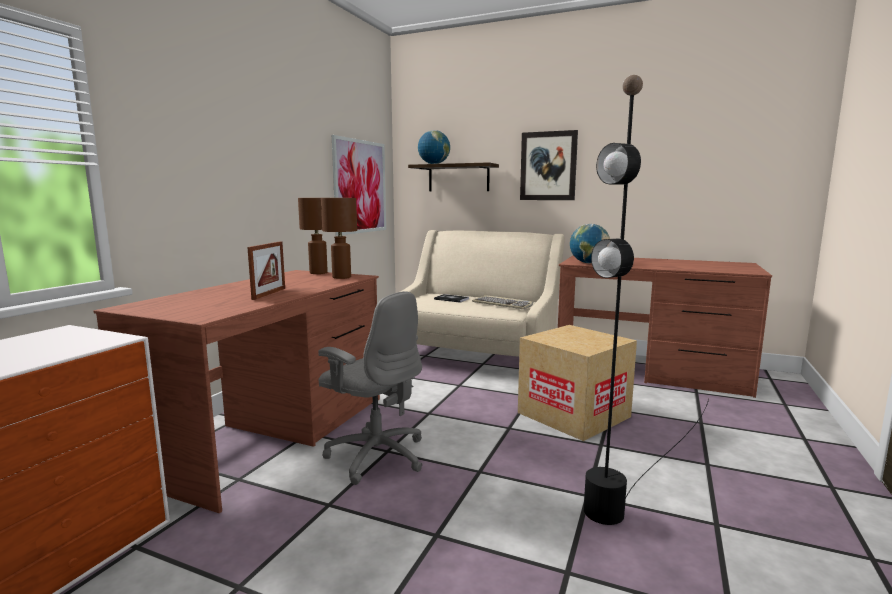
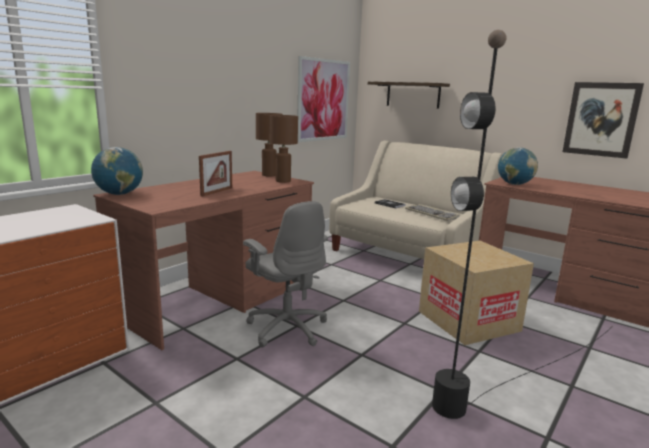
camera: 15 degrees right, 5 degrees up
globe [418,130,450,164] -> globe moved to [91,147,143,195]
picture [520,130,578,200] -> picture moved to [563,82,644,159]

